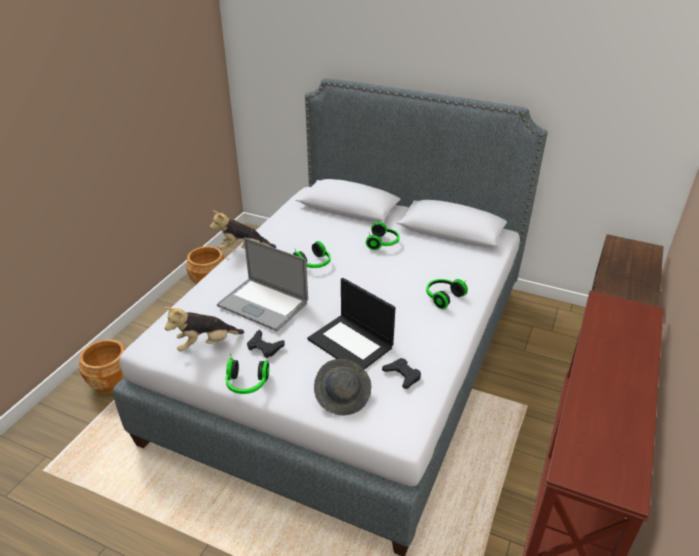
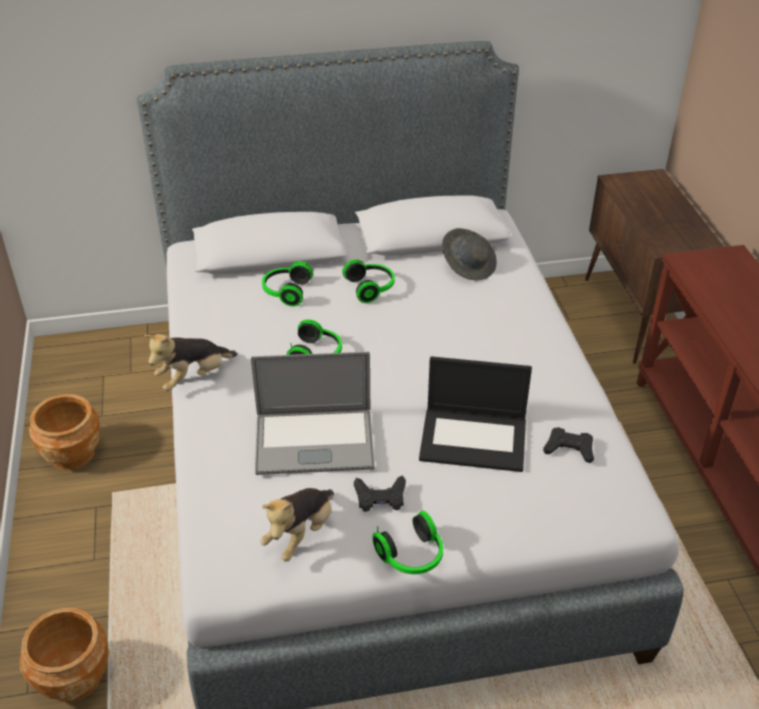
camera: 35 degrees left, 5 degrees up
grey hat [314,359,371,416] -> grey hat moved to [442,228,497,281]
headphones [426,279,468,309] -> headphones moved to [262,259,313,306]

